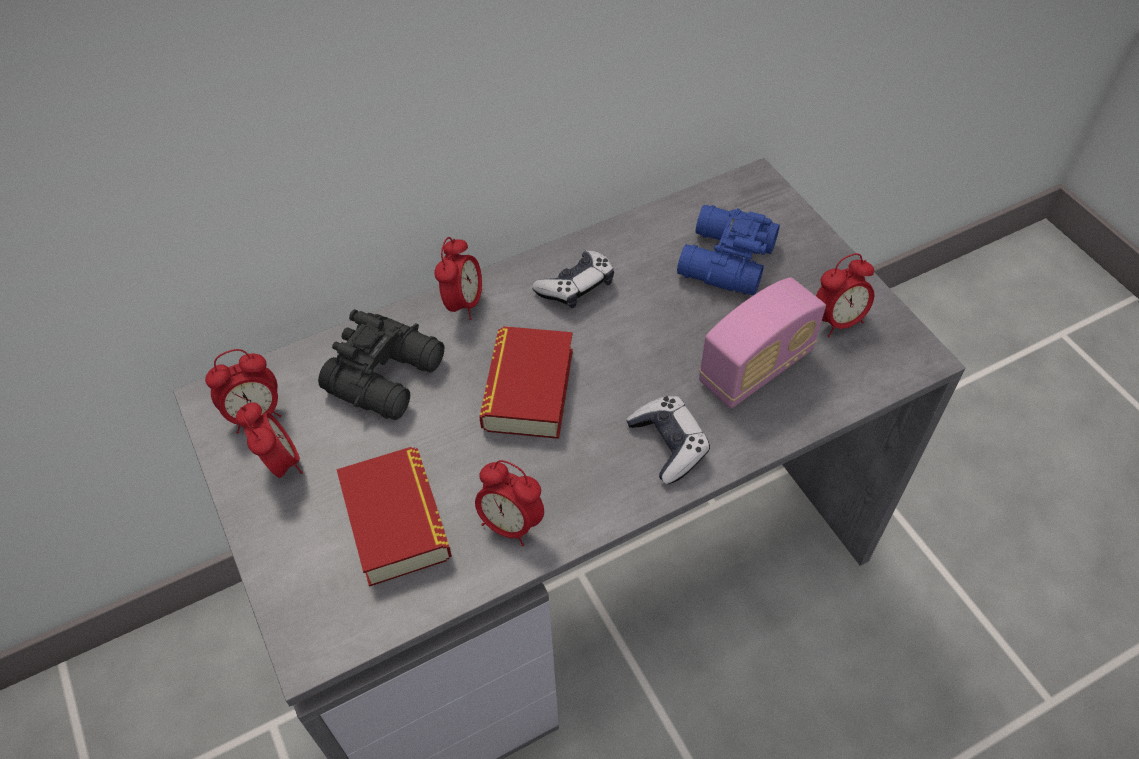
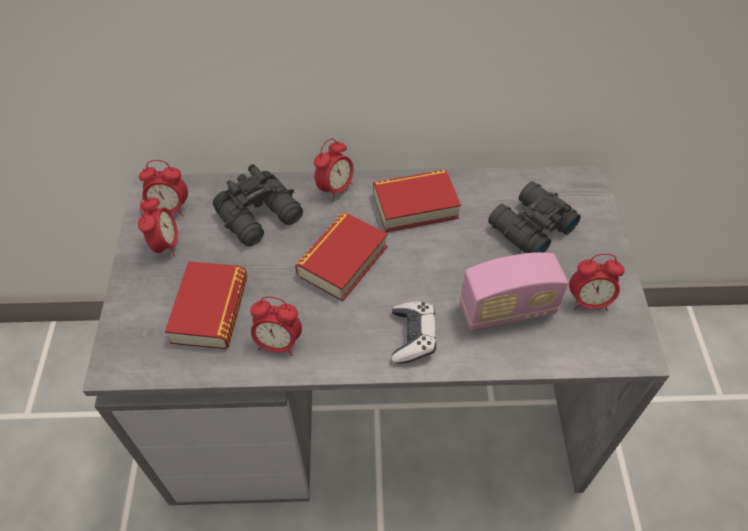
camera: 25 degrees right, 0 degrees up
alarm clock [475,460,544,546] -> alarm clock turned 45 degrees counterclockwise [250,296,302,356]
game controller [532,250,614,308] -> book [373,169,461,232]
blue binoculars [677,205,780,295] -> black binoculars [488,182,581,253]

